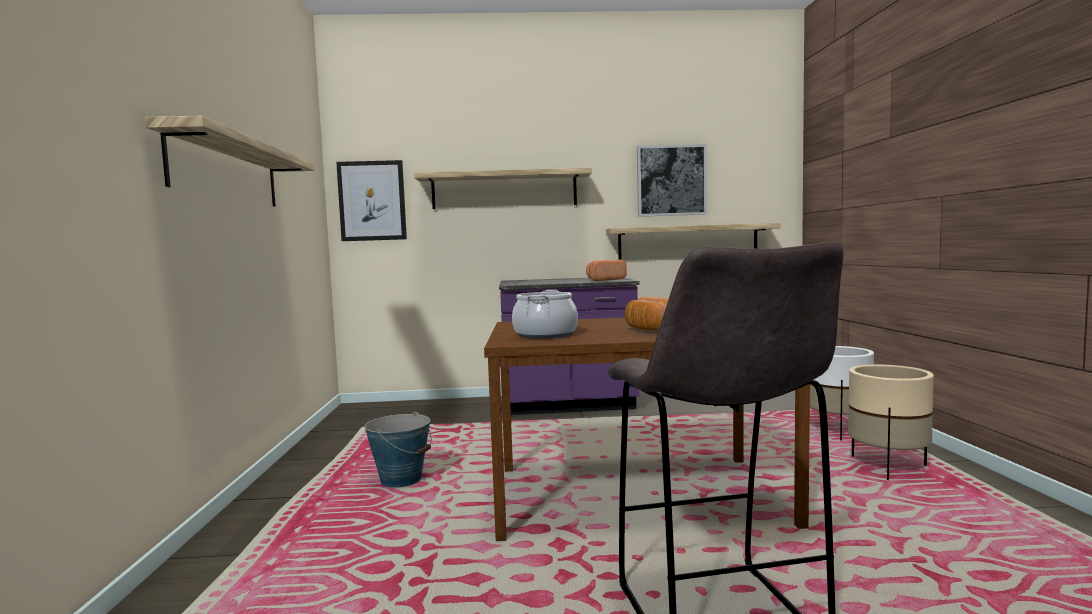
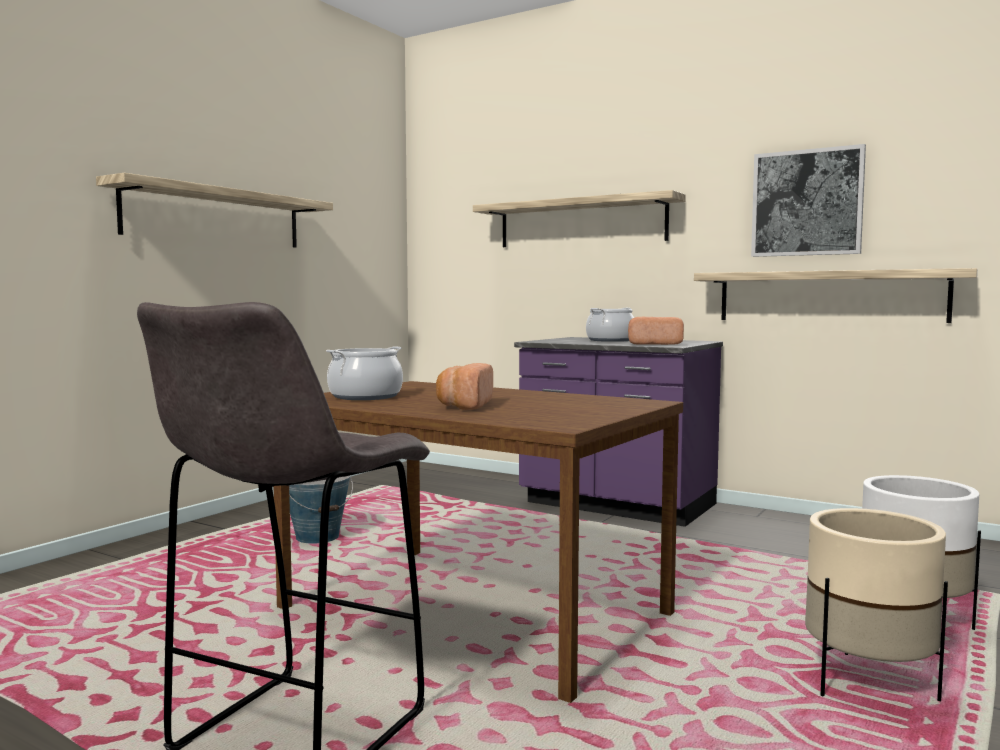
camera: 35 degrees right, 0 degrees up
picture [336,160,407,241] -> none
none -> cooking pot [586,308,634,342]

